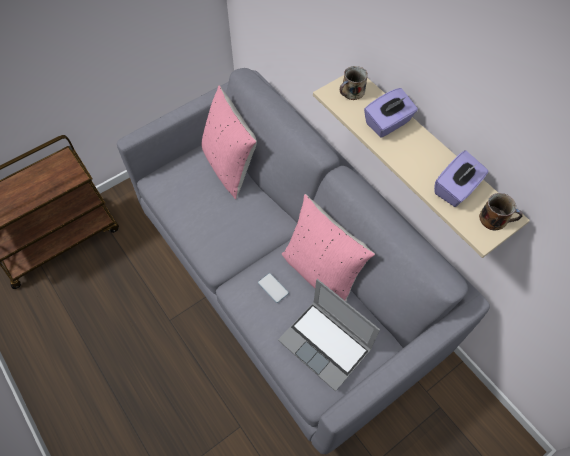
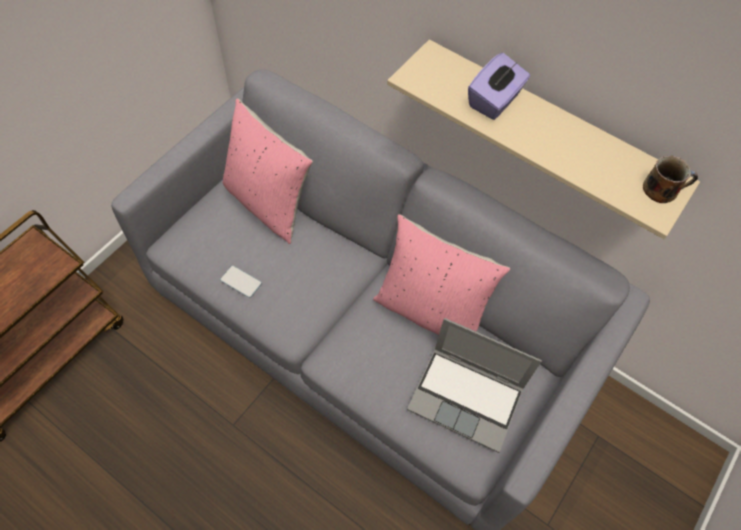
camera: 20 degrees left, 0 degrees up
phone [258,273,289,303] -> phone moved to [220,265,262,298]
mug [340,66,368,100] -> none
purple tissue box [434,150,489,207] -> none

